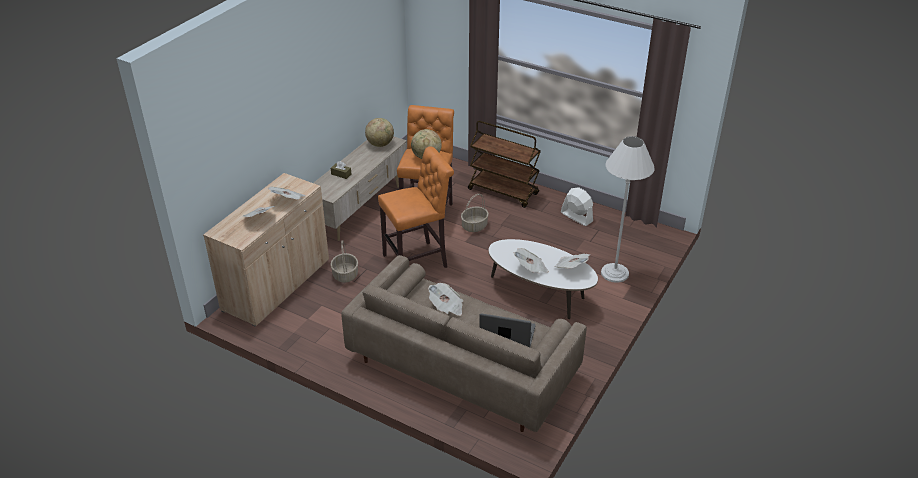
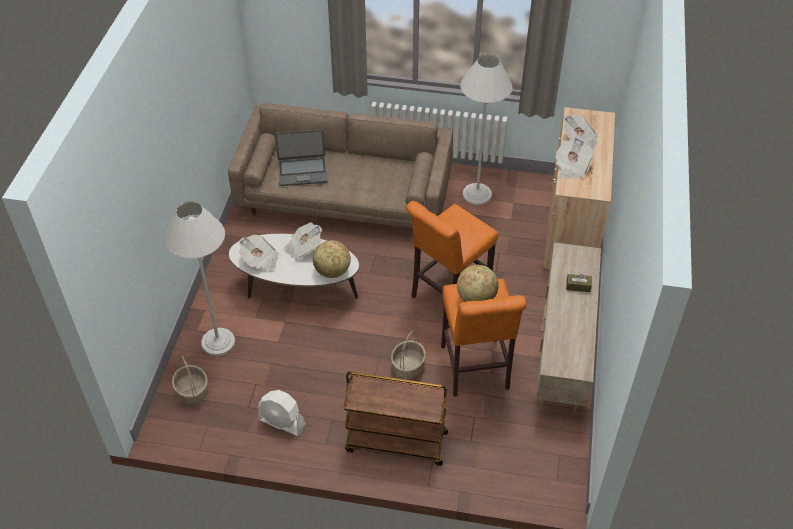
camera: 160 degrees right, 10 degrees up
basket [330,240,358,283] -> basket moved to [172,355,208,404]
globe [365,118,394,147] -> globe moved to [313,240,351,278]
newspaper [428,283,463,316] -> none
none -> white floor lamp [460,54,512,205]

